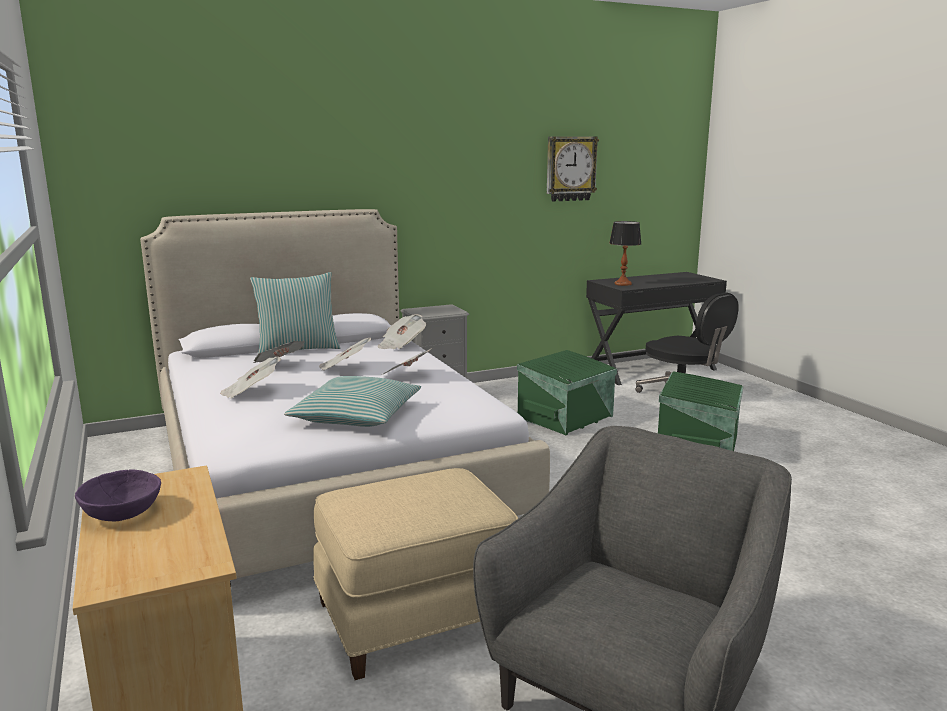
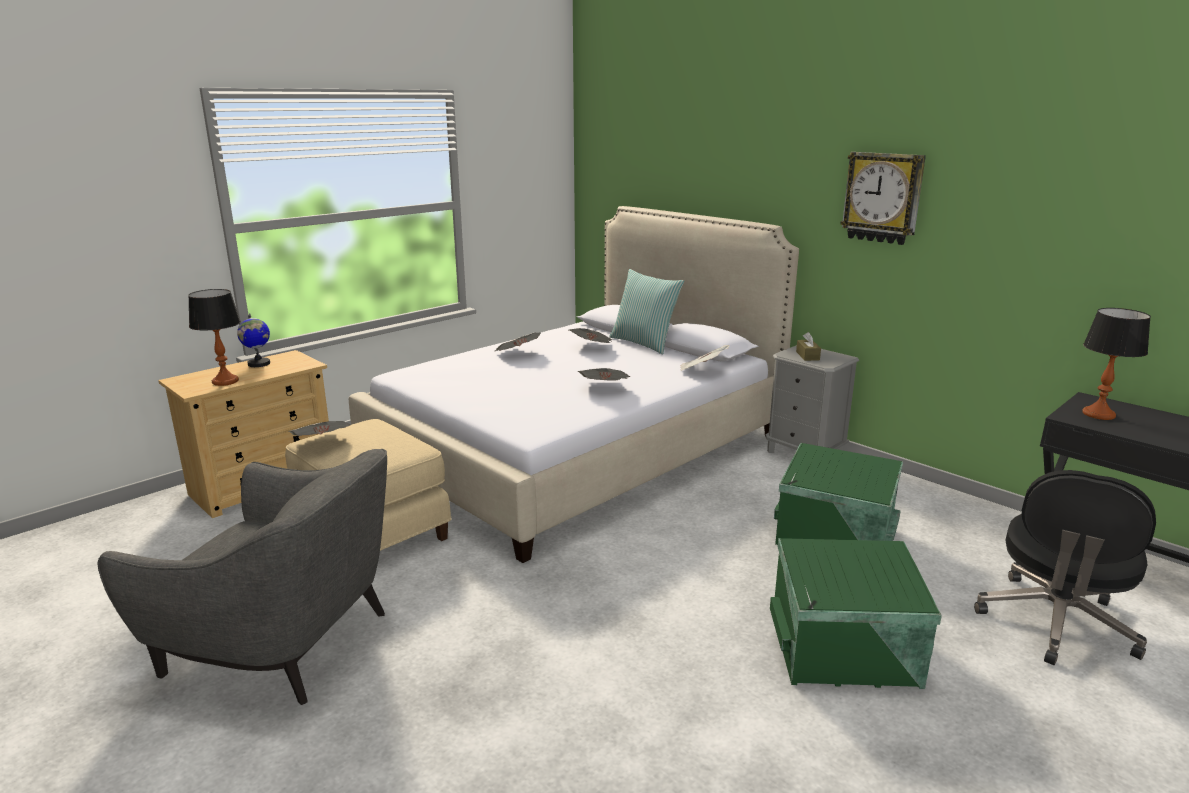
camera: 70 degrees right, 5 degrees up
purple bowl [75,469,161,521] -> globe [237,314,270,367]
pillow [284,376,421,427] -> none
newspaper [319,338,371,371] -> newspaper moved to [289,421,351,436]
wall clock [547,136,599,202] -> wall clock moved to [840,152,926,245]
none -> table lamp [188,289,241,386]
none -> brown tissue box [796,332,821,361]

